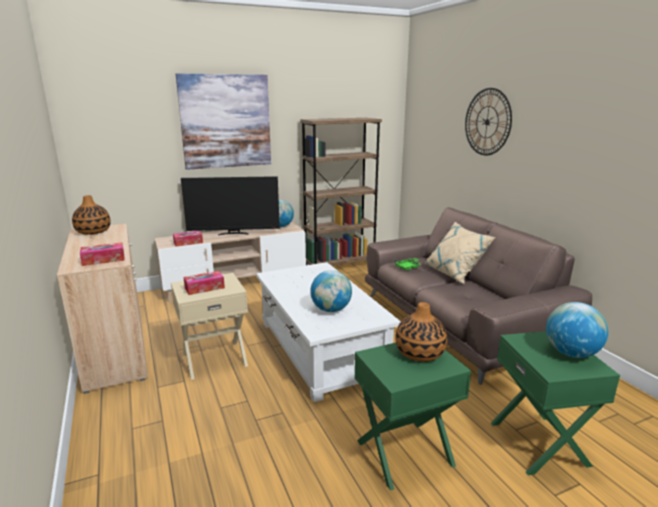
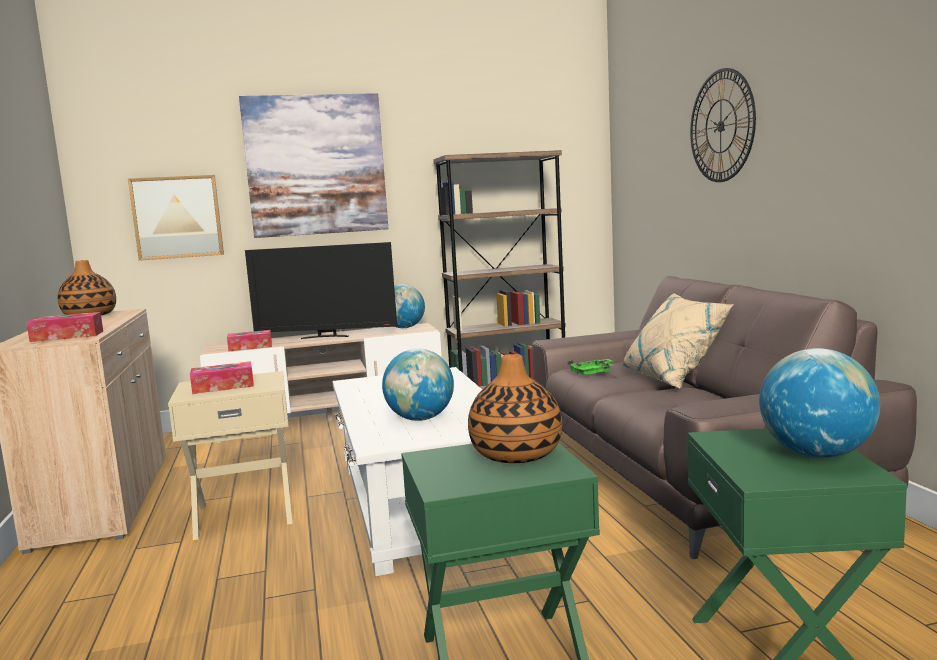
camera: 10 degrees right, 10 degrees down
none -> picture [128,175,224,261]

